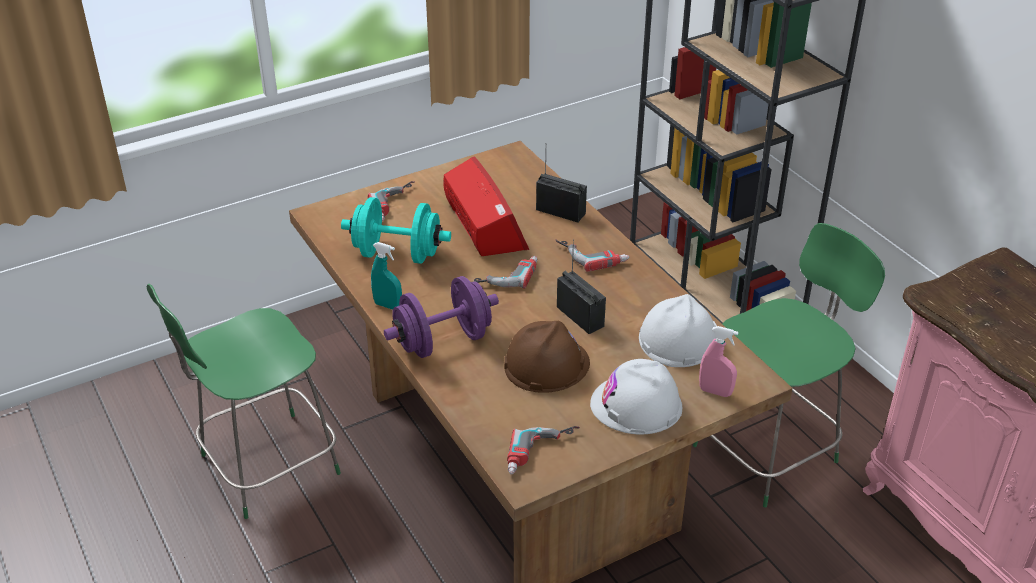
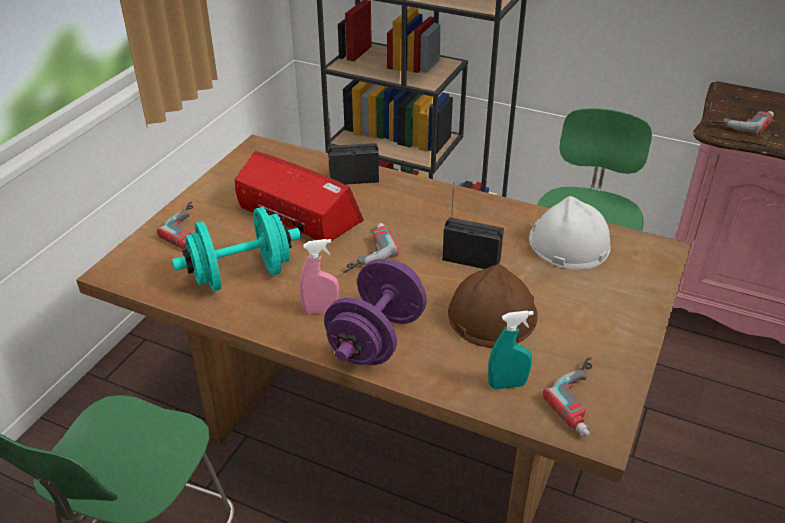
camera: 35 degrees left, 0 degrees up
turquoise spray bottle [371,242,402,310] -> turquoise spray bottle moved to [488,311,534,389]
power drill [555,239,629,272] -> power drill moved to [704,111,774,135]
white hard hat [590,359,682,434] -> none
pink spray bottle [699,326,738,397] -> pink spray bottle moved to [300,239,339,315]

